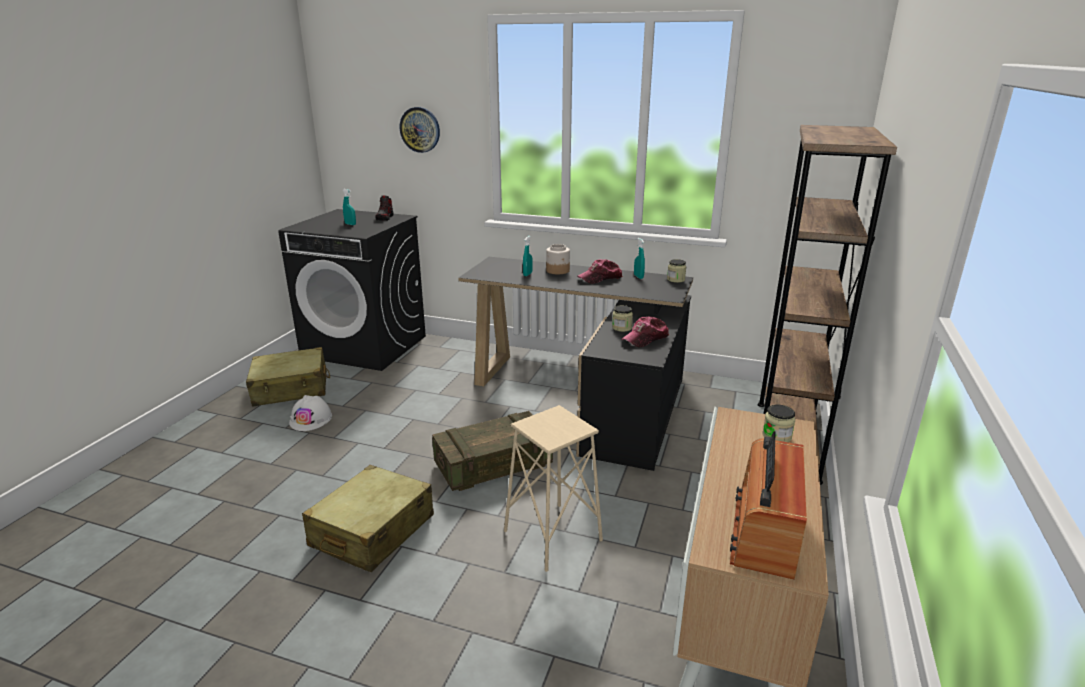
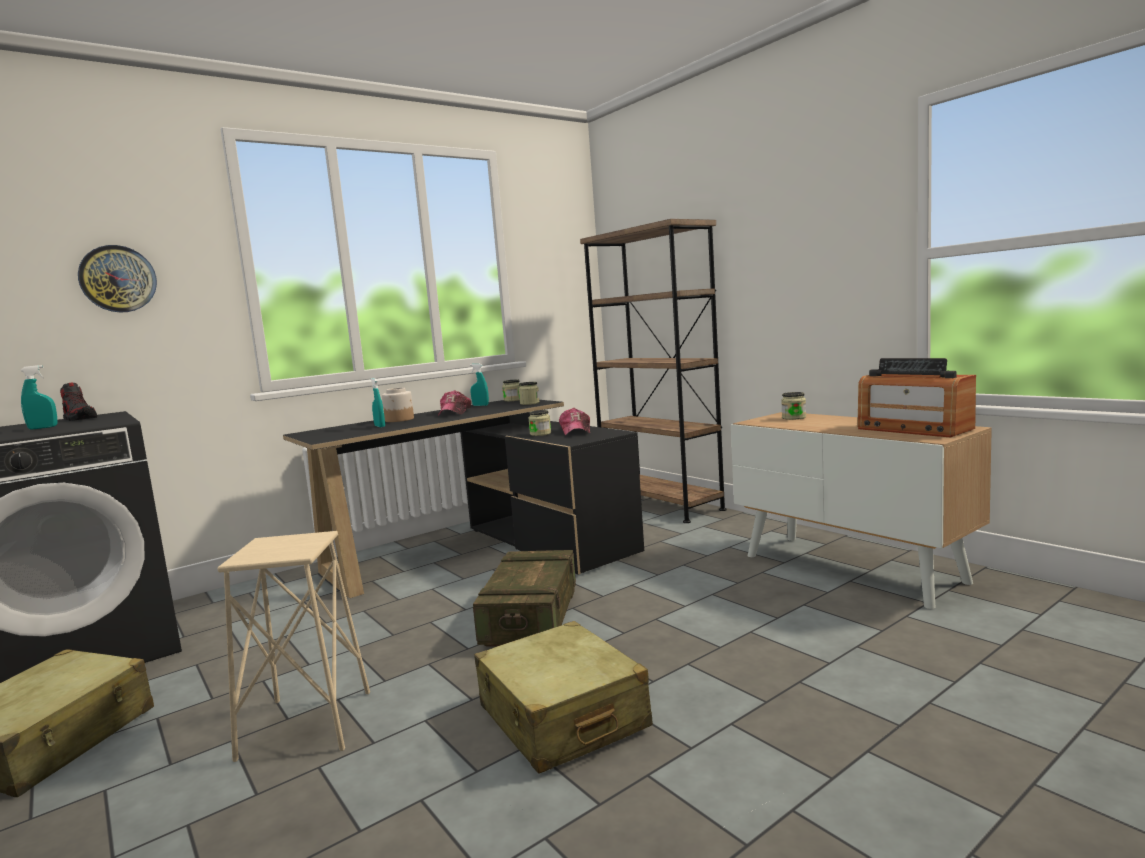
camera: 55 degrees left, 15 degrees down
white hard hat [289,395,332,431] -> none
beige stool [504,405,603,572] -> beige stool moved to [217,531,370,762]
none -> jar [519,382,540,405]

